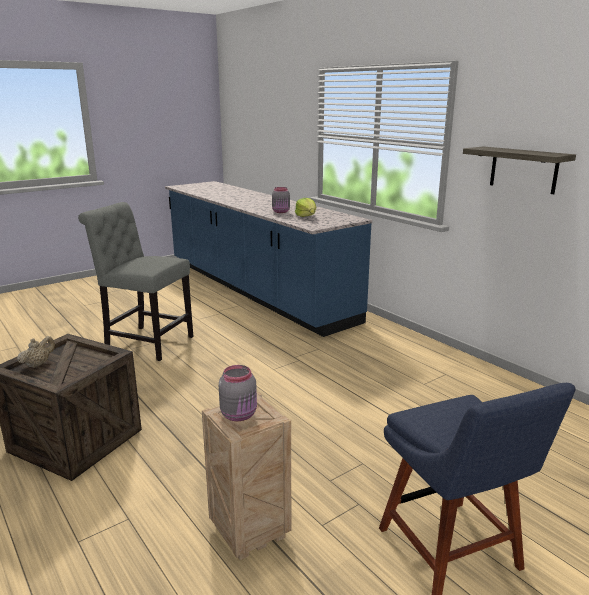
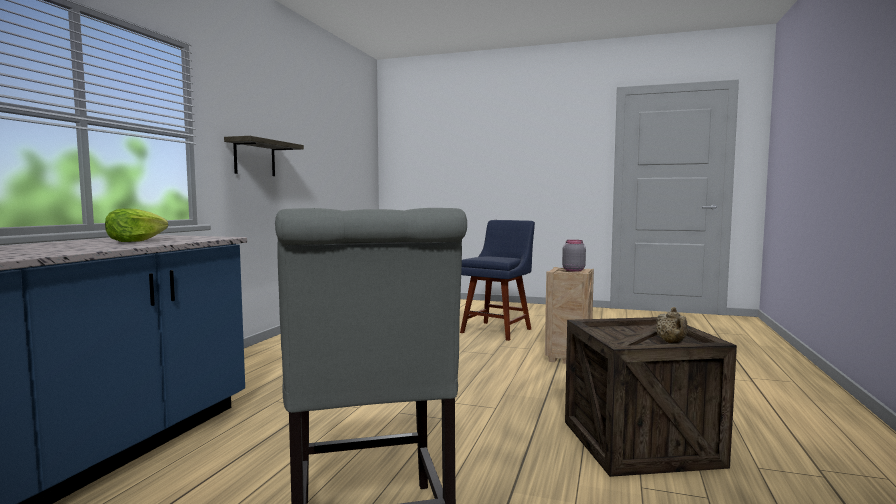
camera: 125 degrees left, 15 degrees down
beige teapot [17,336,55,368] -> beige teapot turned 90 degrees counterclockwise [656,307,688,343]
grey jar [272,187,290,213] -> none

